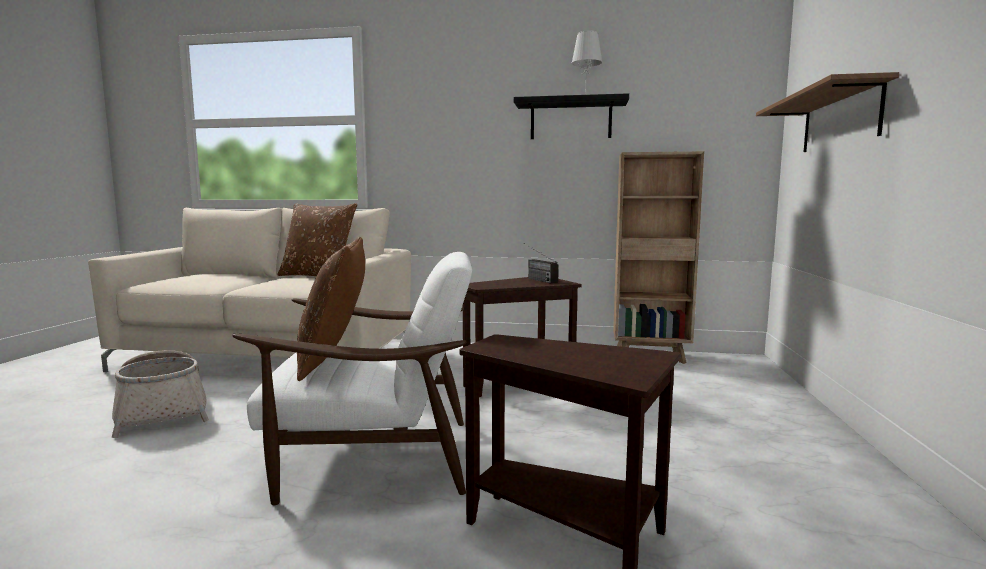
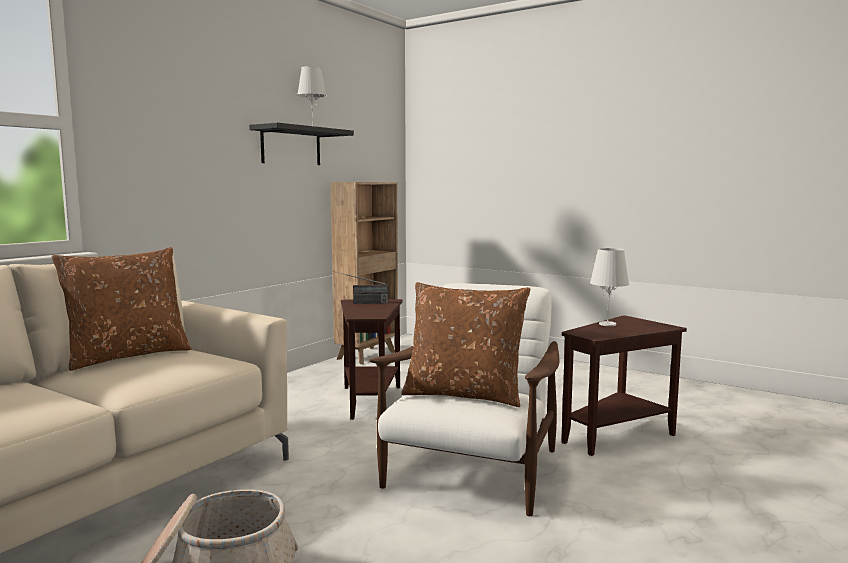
camera: 65 degrees left, 0 degrees up
shelf [756,72,899,152] -> none
none -> white table lamp [590,248,629,326]

